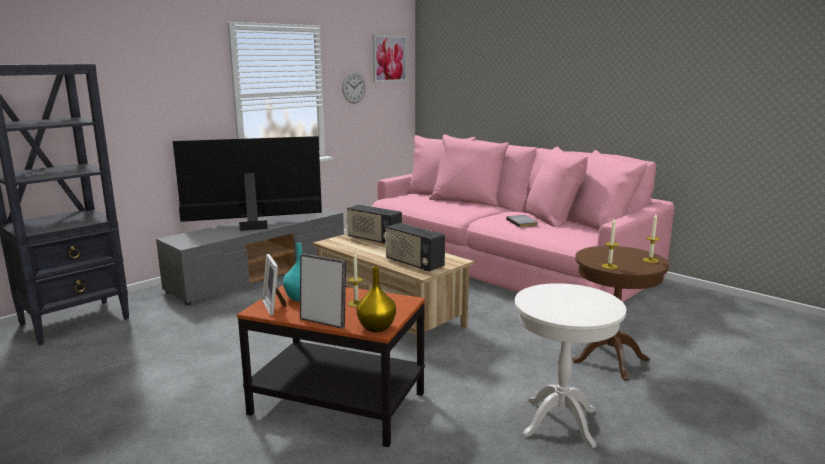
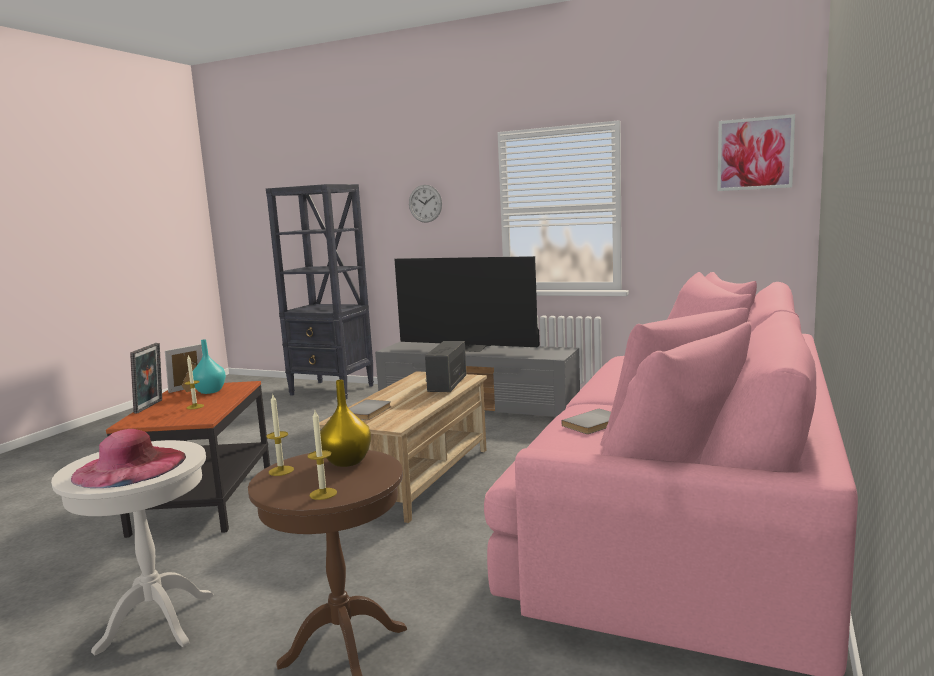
camera: 70 degrees right, 5 degrees down
television [173,136,322,231] -> television turned 150 degrees clockwise [394,256,540,352]
wall clock [342,72,366,103] -> wall clock moved to [409,185,442,223]
yellow vase [357,266,396,332] -> yellow vase moved to [320,380,371,467]
radio [385,223,445,271] -> grey book [349,399,391,420]
none -> pink hat [71,429,186,488]

